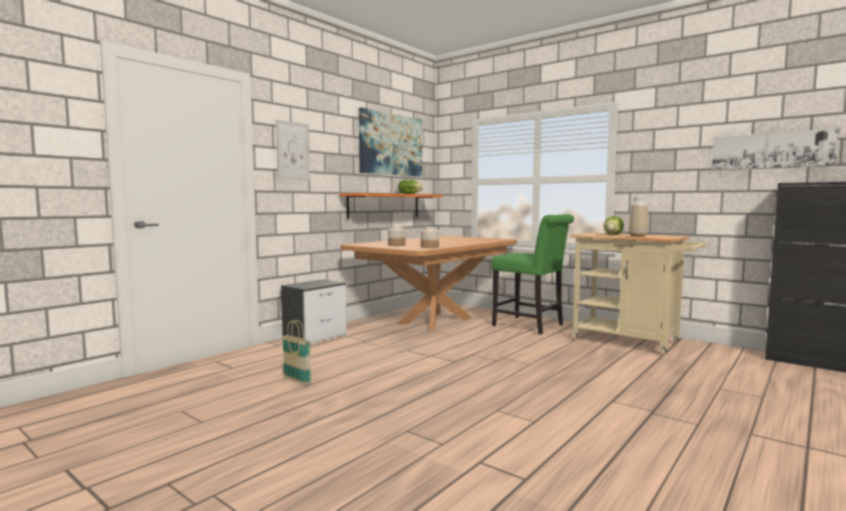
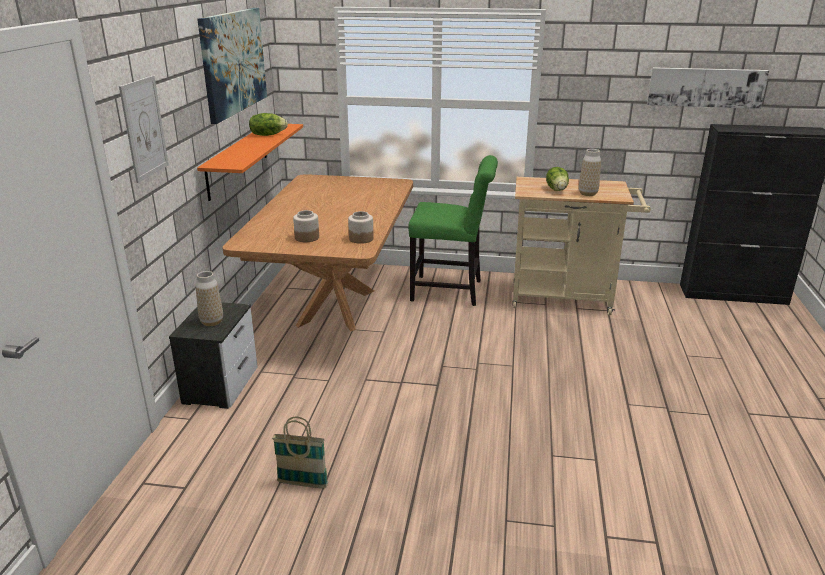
camera: 30 degrees left, 20 degrees up
none -> vase [196,271,223,326]

